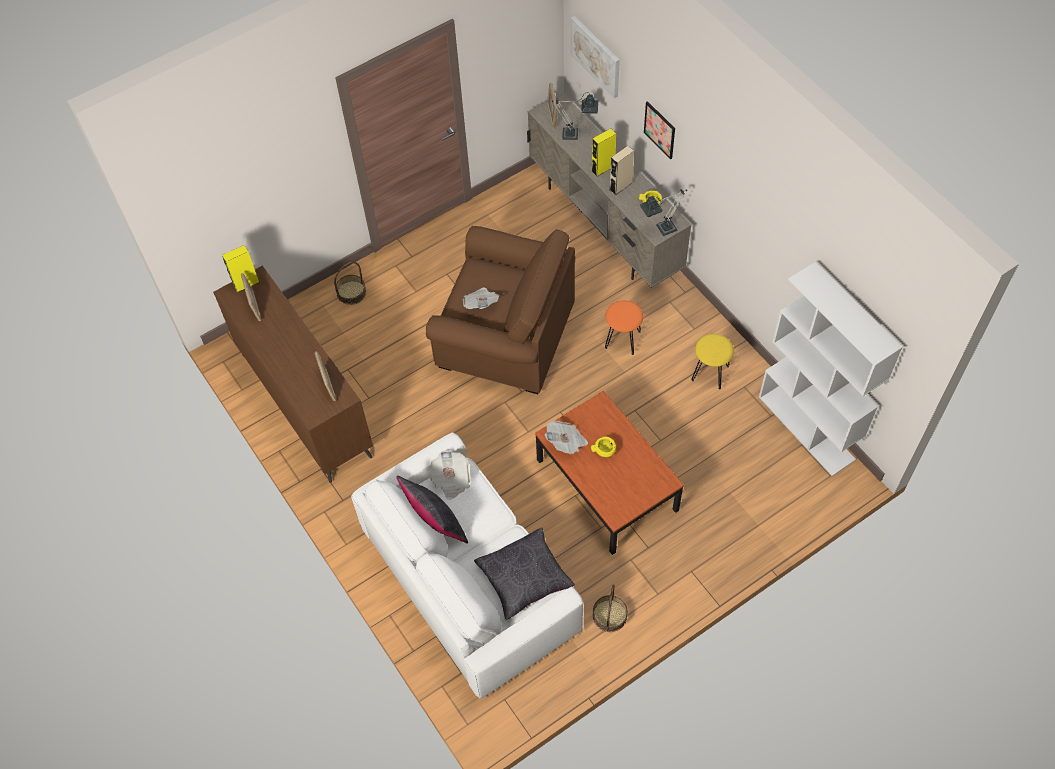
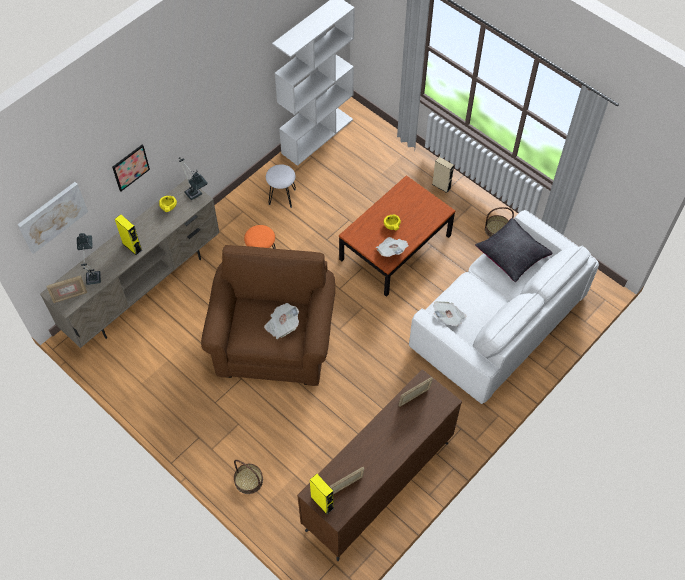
camera: 105 degrees left, 0 degrees up
black pillow [396,476,468,543] -> none
beige speaker [610,146,634,195] -> beige speaker moved to [432,157,454,193]
yellow stool [692,334,734,390] -> white stool [266,164,296,208]

